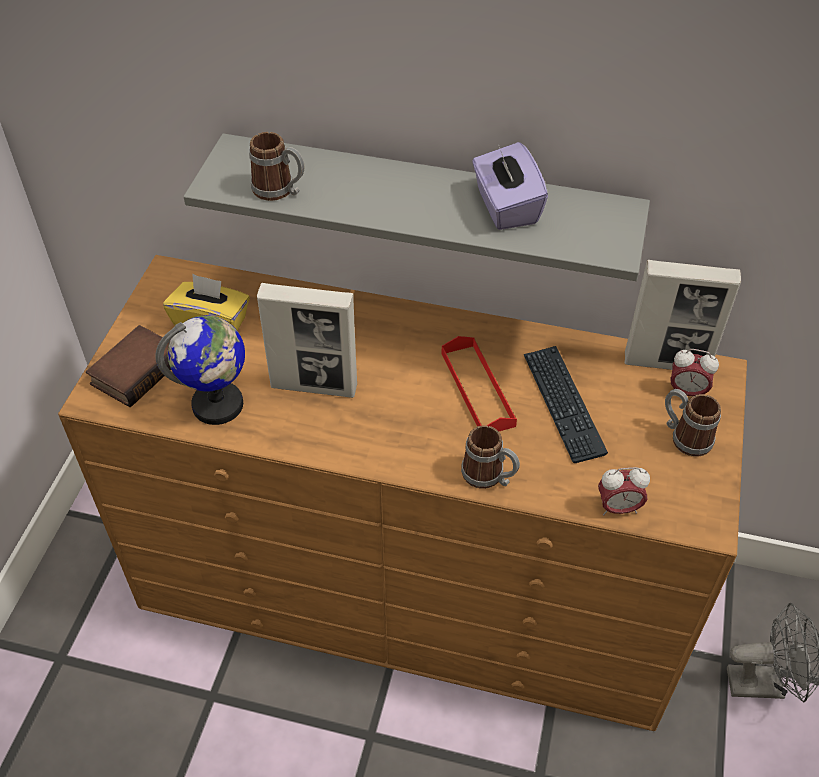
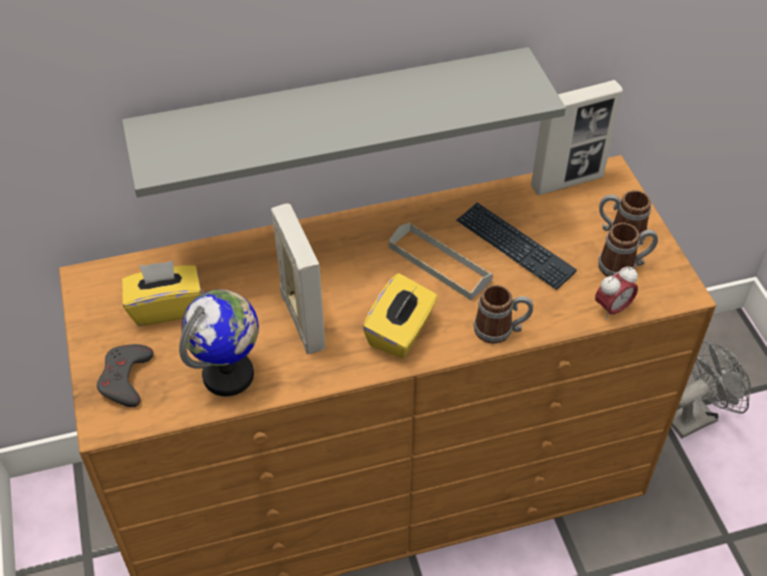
camera: 30 degrees left, 0 degrees up
book [86,325,171,407] -> grey game controller [97,344,154,407]
mug [249,132,304,201] -> mug moved to [598,223,658,277]
picture frame [257,283,357,398] -> picture frame turned 90 degrees counterclockwise [271,203,325,354]
red tray [441,336,517,431] -> grey tray [389,223,493,300]
purple tissue box [472,142,548,230] -> none
alarm clock [671,349,719,396] -> none
none -> yellow tissue box [362,273,437,358]

